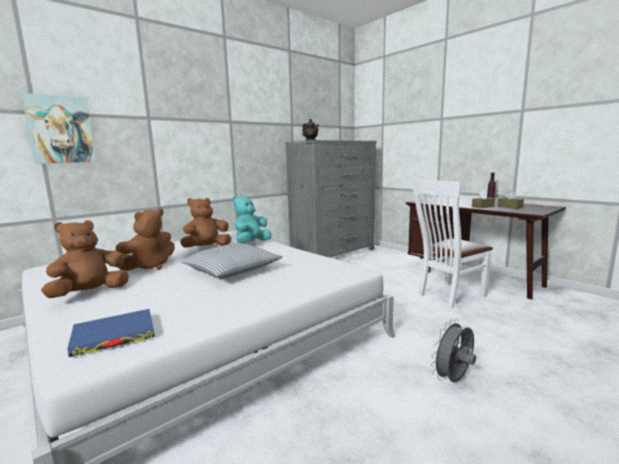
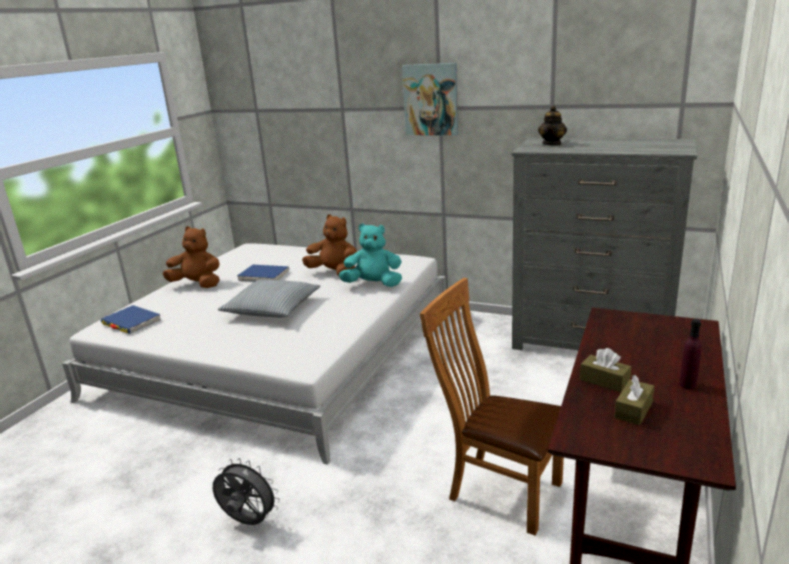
camera: 65 degrees right, 10 degrees up
picture [21,93,96,164] -> picture moved to [402,63,458,136]
brown plush toy [116,208,175,271] -> blue book [237,265,289,282]
white chair [412,179,493,308] -> brown chair [420,278,564,536]

